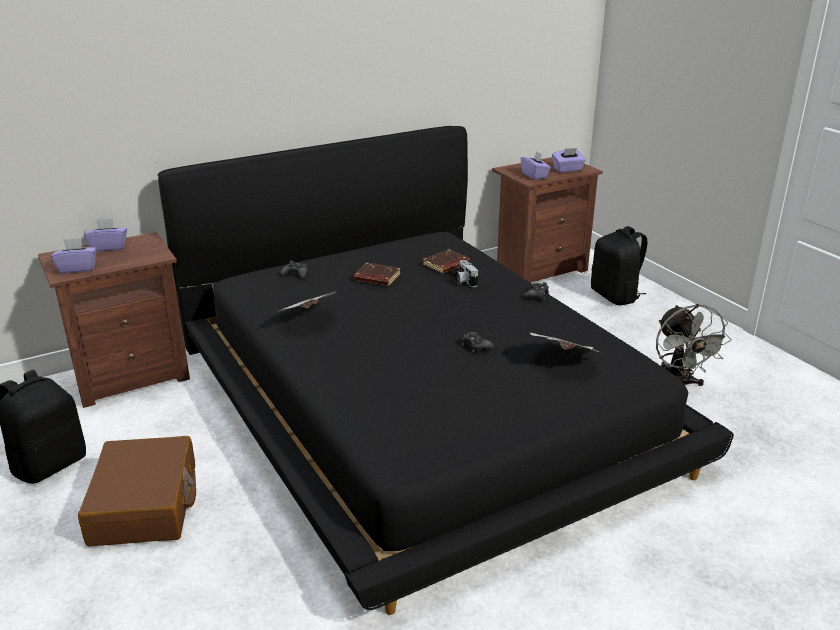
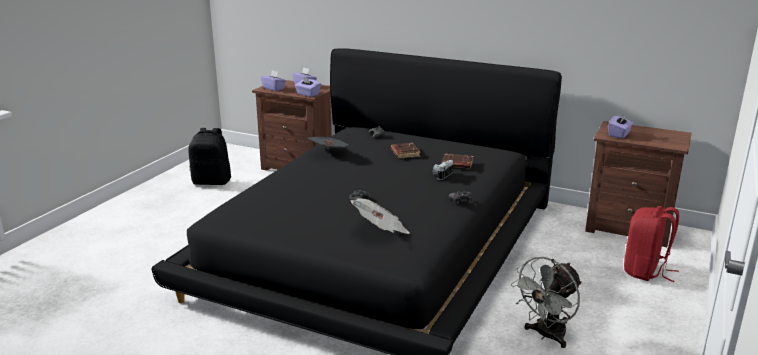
camera: 55 degrees right, 5 degrees down
brown suitcase [78,436,196,546] -> none
purple tissue box [552,148,586,172] -> purple tissue box moved to [295,76,321,97]
black backpack [591,226,648,305] -> red backpack [624,206,679,282]

